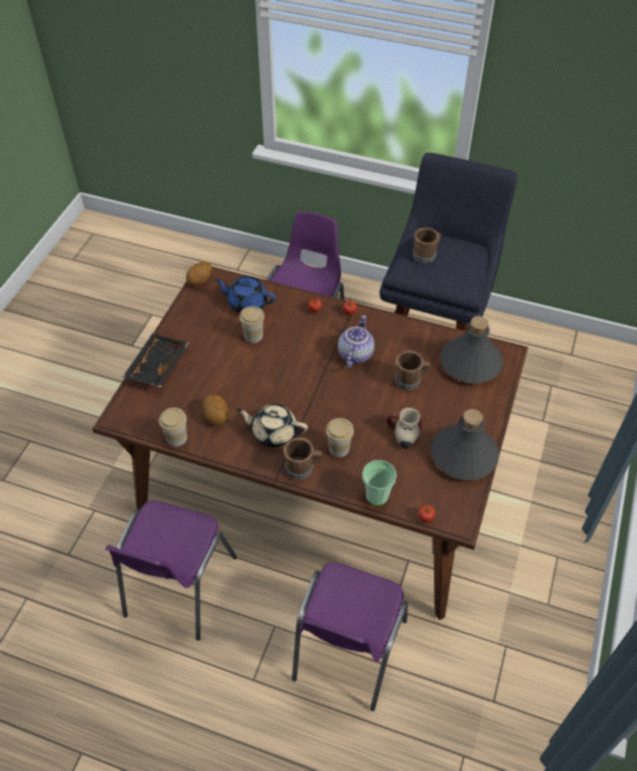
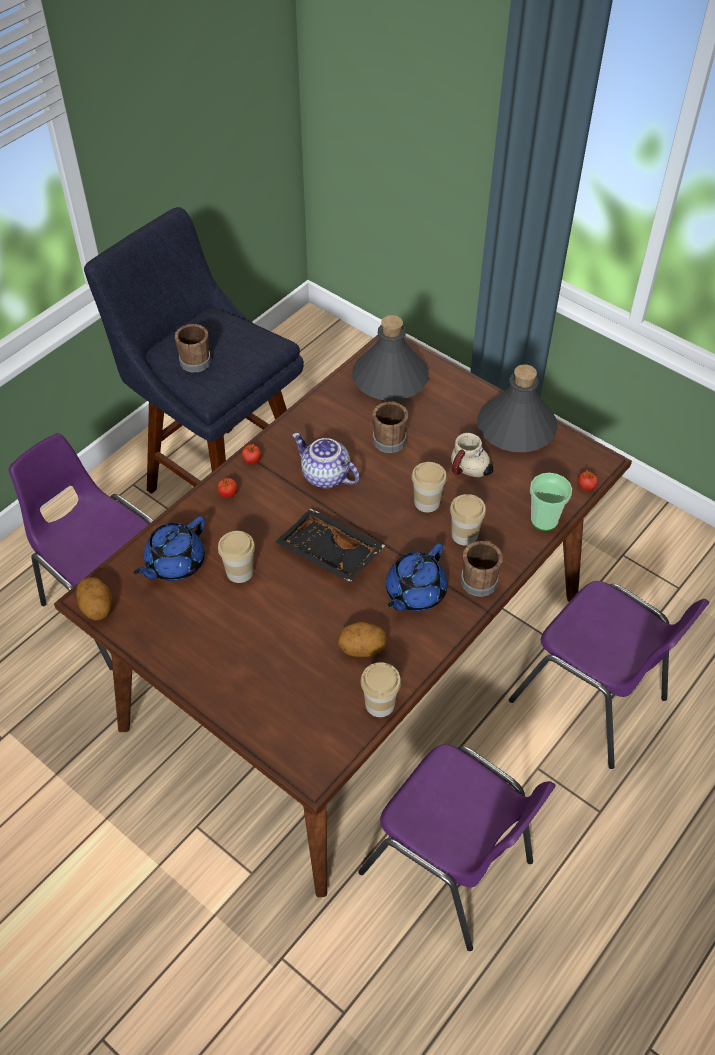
camera: 70 degrees left, 0 degrees up
black tray [123,333,189,387] -> black tray moved to [275,508,385,582]
beige teapot [236,404,308,447] -> blue teapot [386,543,447,611]
none -> cup [411,462,447,512]

